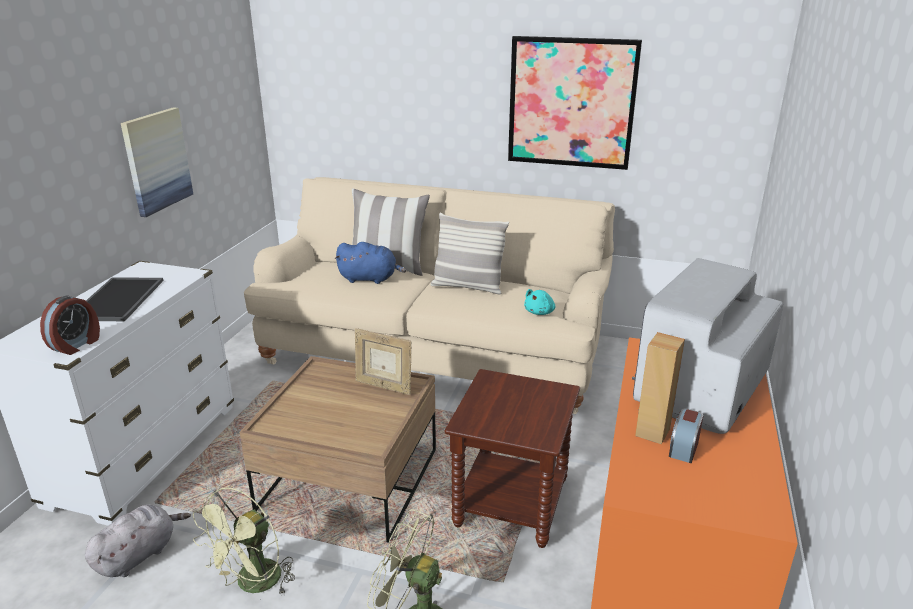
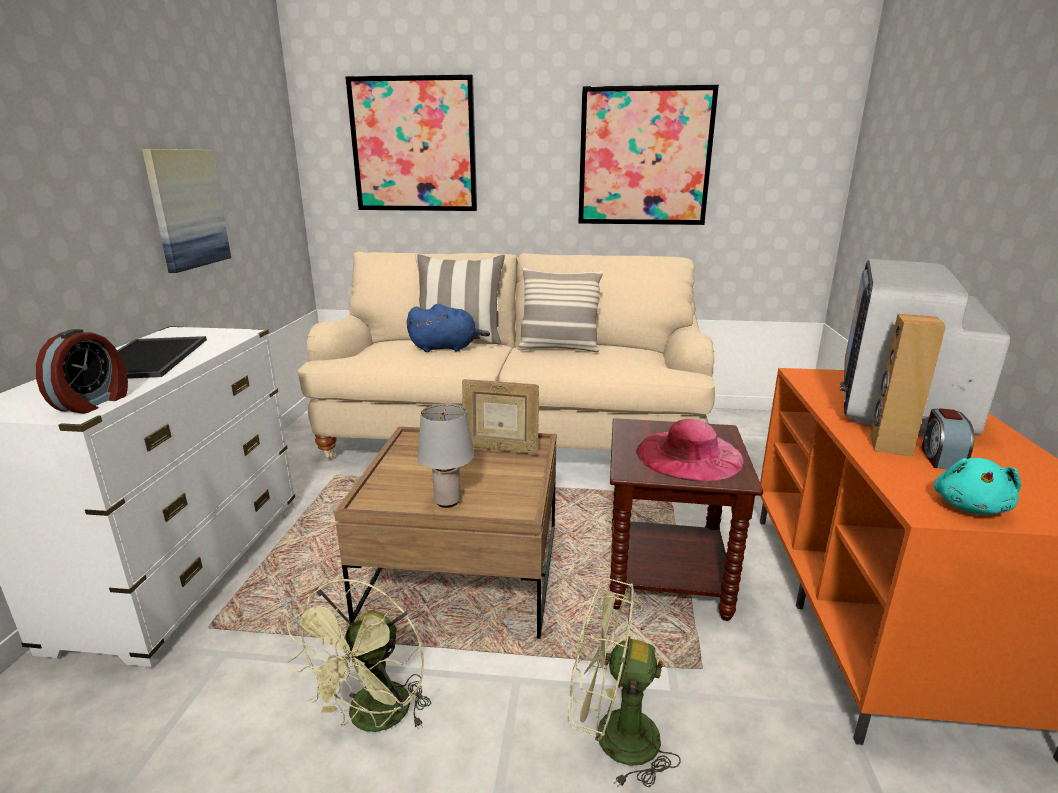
camera: 10 degrees left, 5 degrees down
grey plush toy [85,504,191,577] -> none
turquoise plush toy [524,289,555,315] -> turquoise plush toy moved to [934,458,1021,515]
none -> picture [345,74,477,211]
none -> grey table lamp [418,404,474,508]
none -> pink hat [636,419,744,482]

